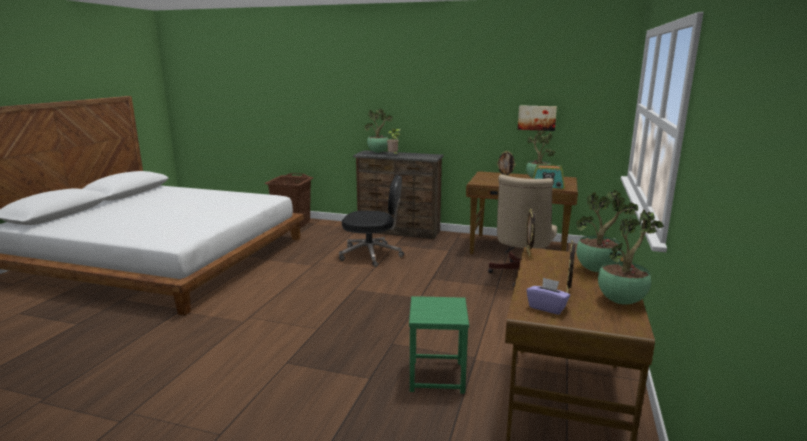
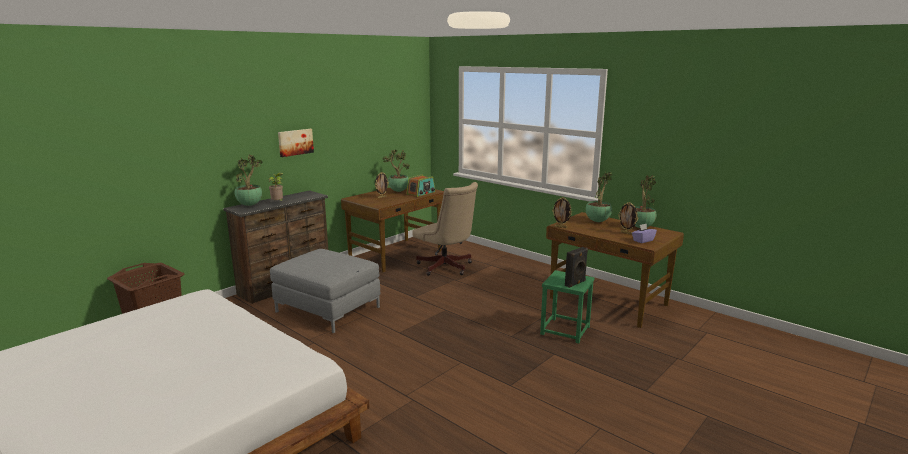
camera: 65 degrees left, 0 degrees up
black office chair [339,175,404,267] -> grey ottoman [270,249,381,333]
picture [518,105,557,131] -> picture moved to [278,129,314,157]
none -> black speaker [565,247,588,288]

